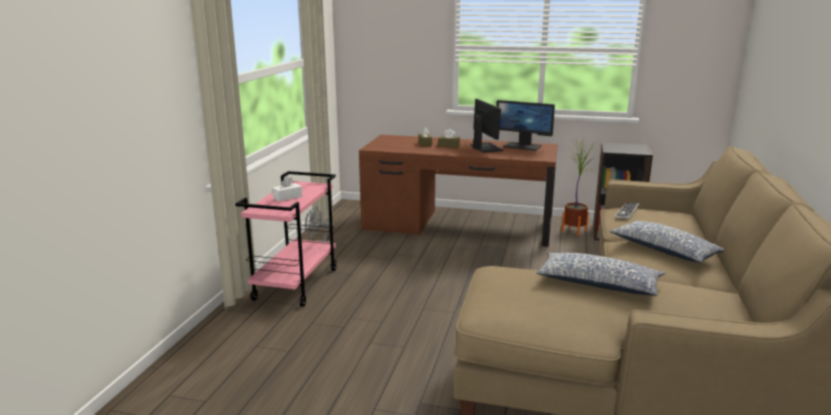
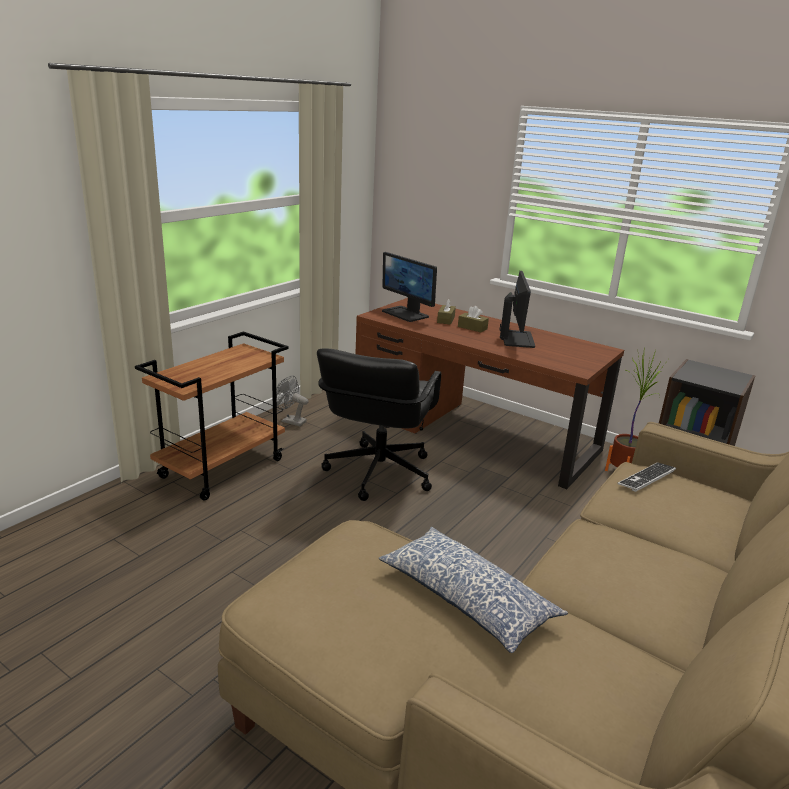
camera: 20 degrees right, 5 degrees up
pink cart [235,171,337,307] -> brown cart [135,331,289,501]
white tissue box [272,176,302,202] -> none
monitor [496,100,555,151] -> monitor moved to [382,252,437,322]
pillow [609,220,724,262] -> none
none -> black office chair [317,348,441,501]

